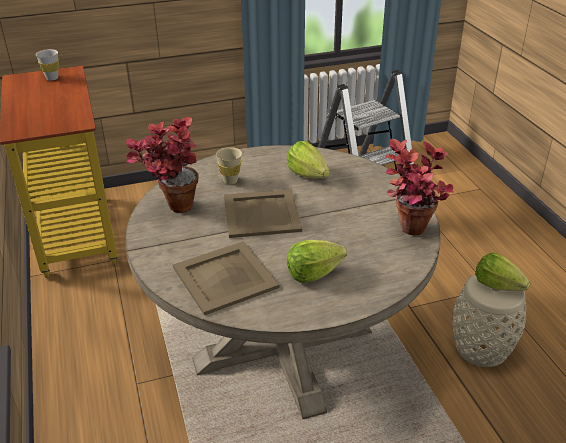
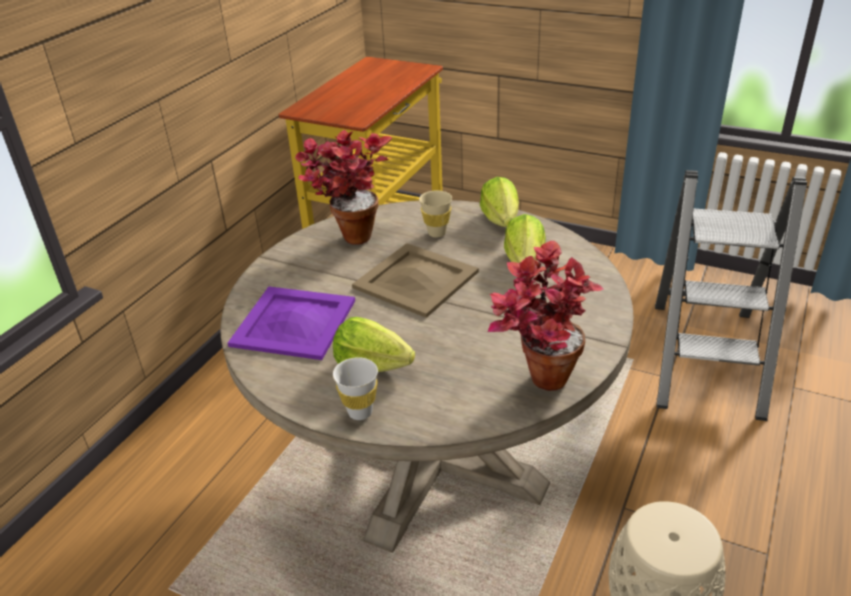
camera: 45 degrees right, 0 degrees up
white cup [36,49,59,81] -> white cup moved to [333,357,378,420]
beige tray [173,241,280,316] -> purple tray [228,287,355,360]
lettuce [475,253,530,291] -> lettuce moved to [480,177,519,227]

